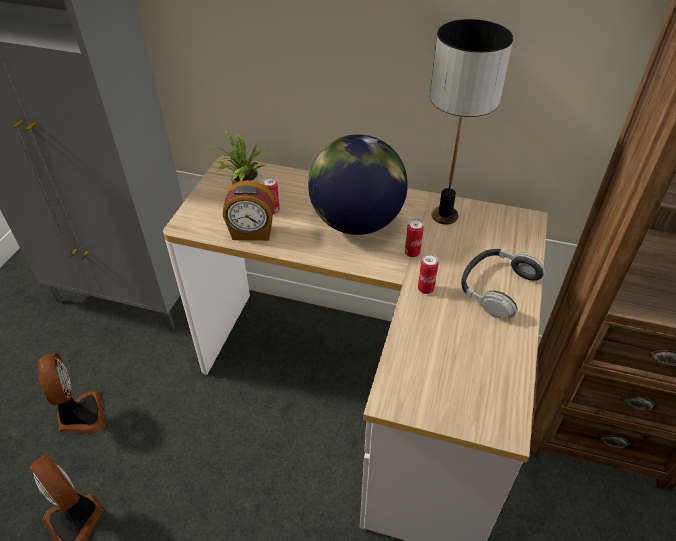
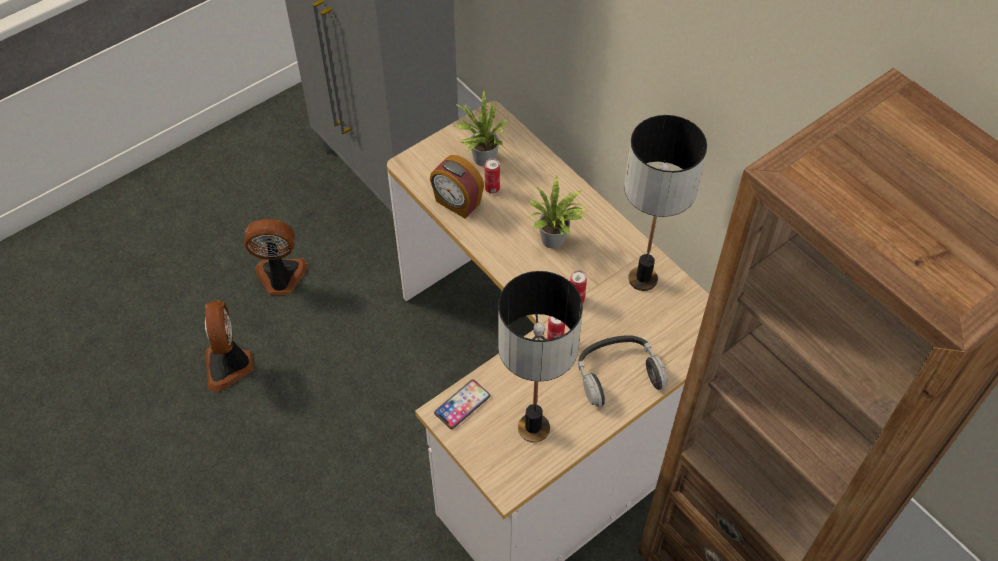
camera: 35 degrees right, 10 degrees up
fan [38,353,106,434] -> fan turned 105 degrees counterclockwise [244,219,308,295]
globe [308,134,408,235] -> potted plant [527,176,591,249]
none -> phone [434,379,491,429]
none -> table lamp [498,271,583,443]

